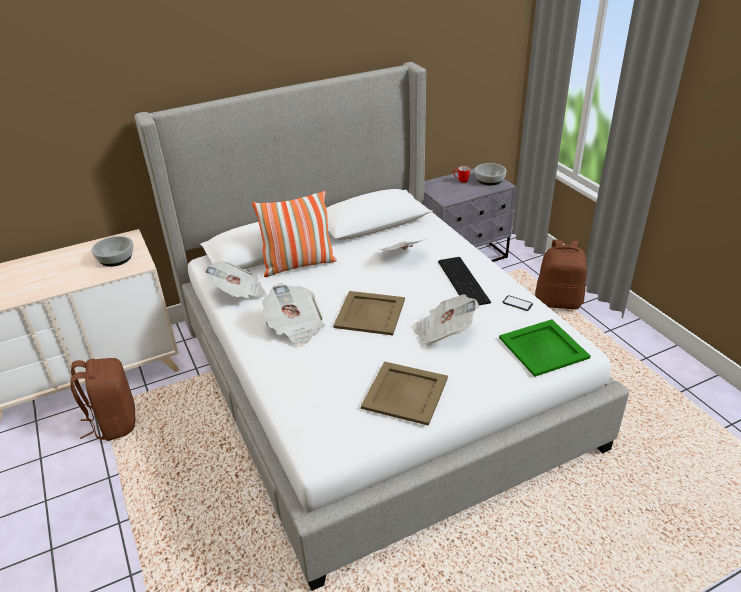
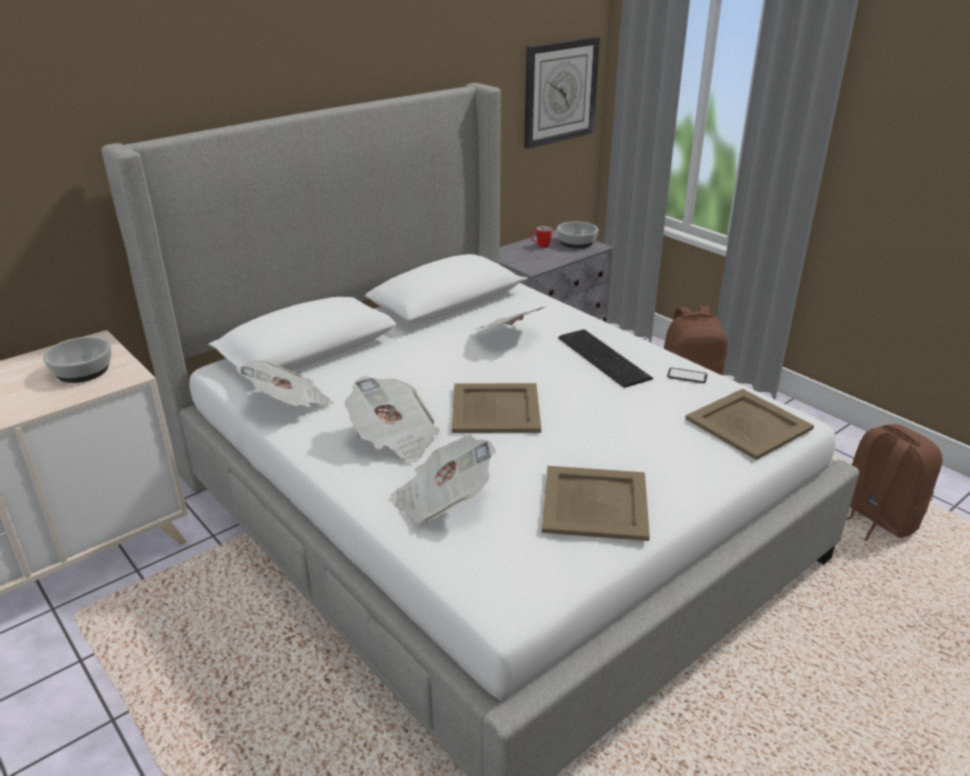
camera: 15 degrees left, 5 degrees down
brown backpack [70,358,136,441] -> brown backpack moved to [846,424,943,541]
pillow [252,191,337,277] -> none
newspaper [412,294,479,345] -> newspaper moved to [390,435,496,526]
green tray [499,319,591,377] -> beige tray [685,389,814,460]
none -> wall clock [524,37,600,149]

